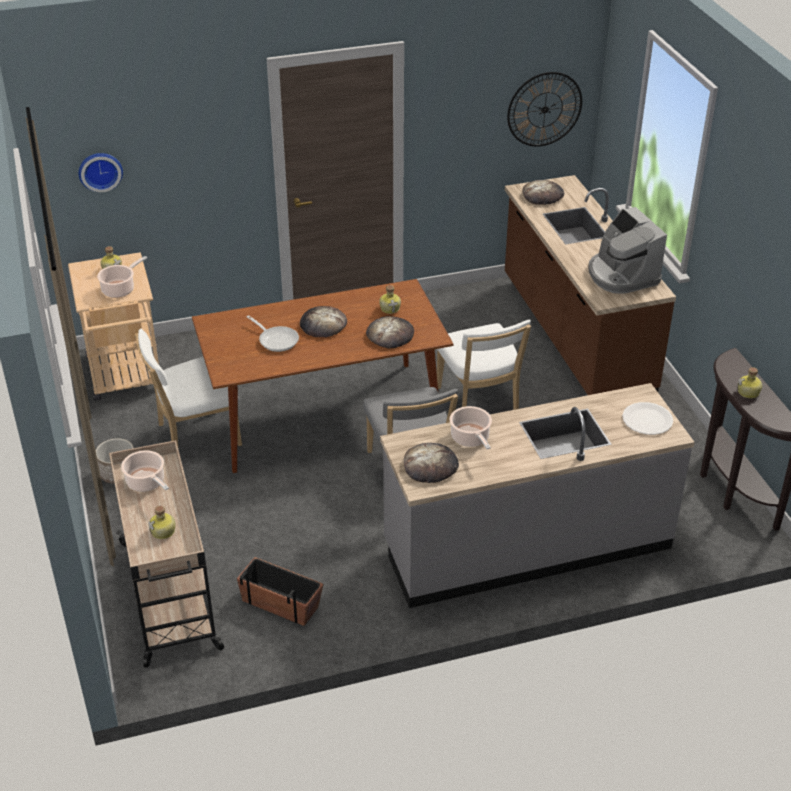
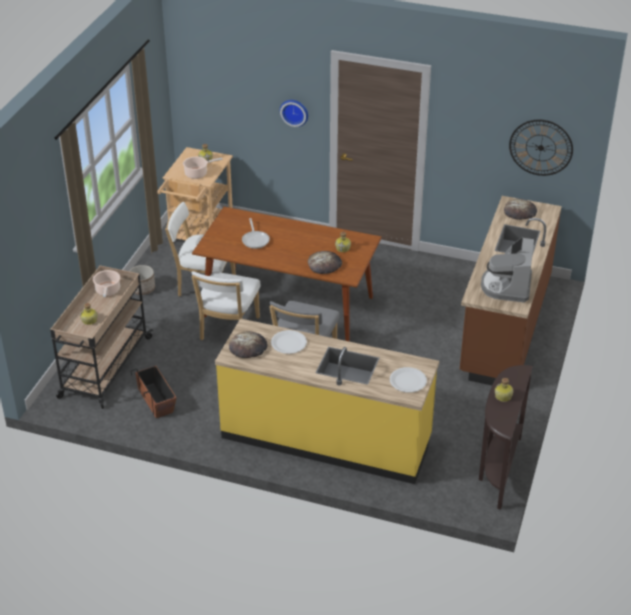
camera: 35 degrees right, 0 degrees up
wall clock [79,153,123,192] -> wall clock moved to [280,100,308,127]
bread [300,306,347,337] -> none
grey counter [380,383,695,608] -> yellow counter [215,318,439,484]
white chair [437,320,531,410] -> white chair moved to [191,271,260,340]
cooking pot [450,406,492,449] -> white plate [271,330,307,354]

